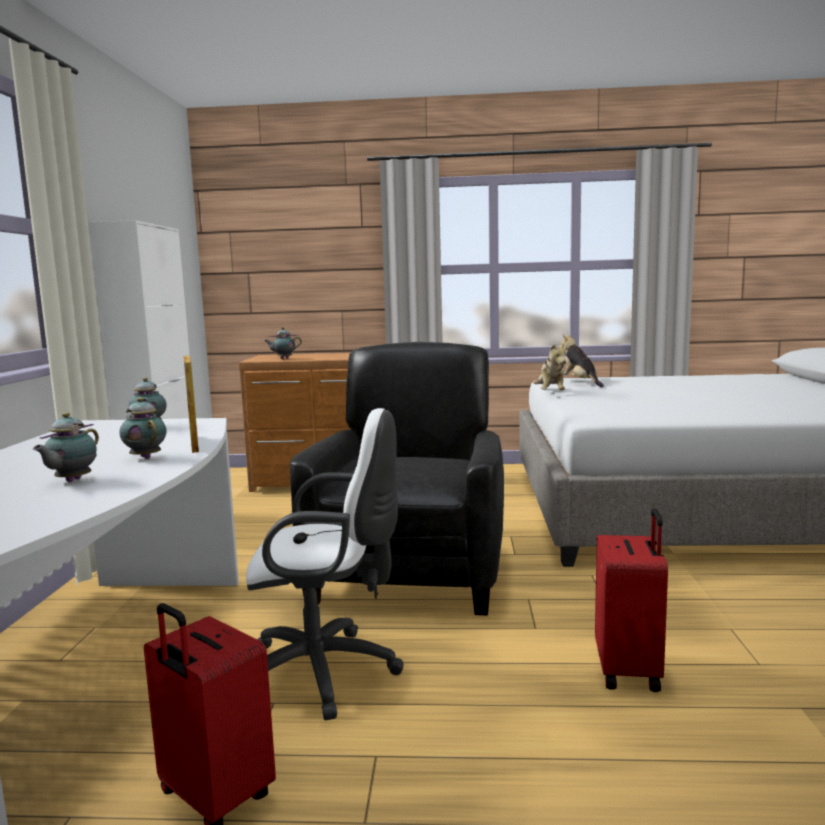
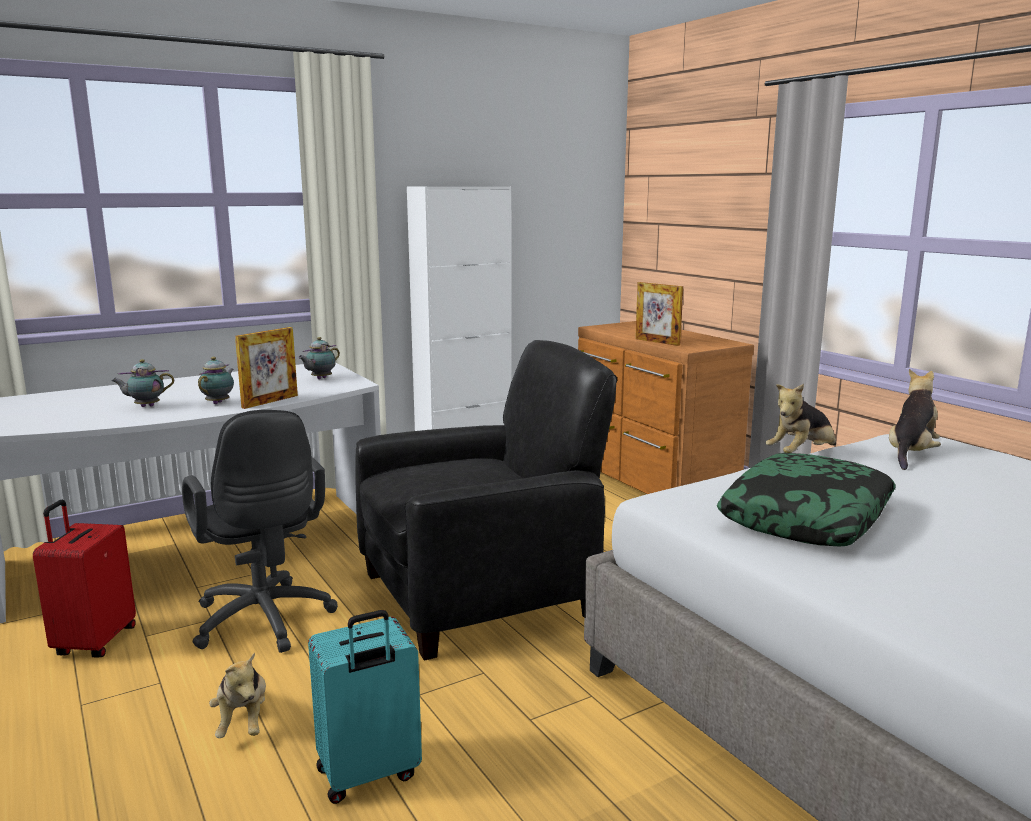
camera: 55 degrees right, 5 degrees up
white office chair [246,408,403,720] -> black office chair [182,410,338,653]
teapot [265,327,302,359] -> none
red suitcase [595,508,668,692] -> turquoise suitcase [308,610,422,804]
none -> plush toy [209,652,266,738]
none -> picture frame [635,282,683,346]
none -> pillow [716,453,896,546]

